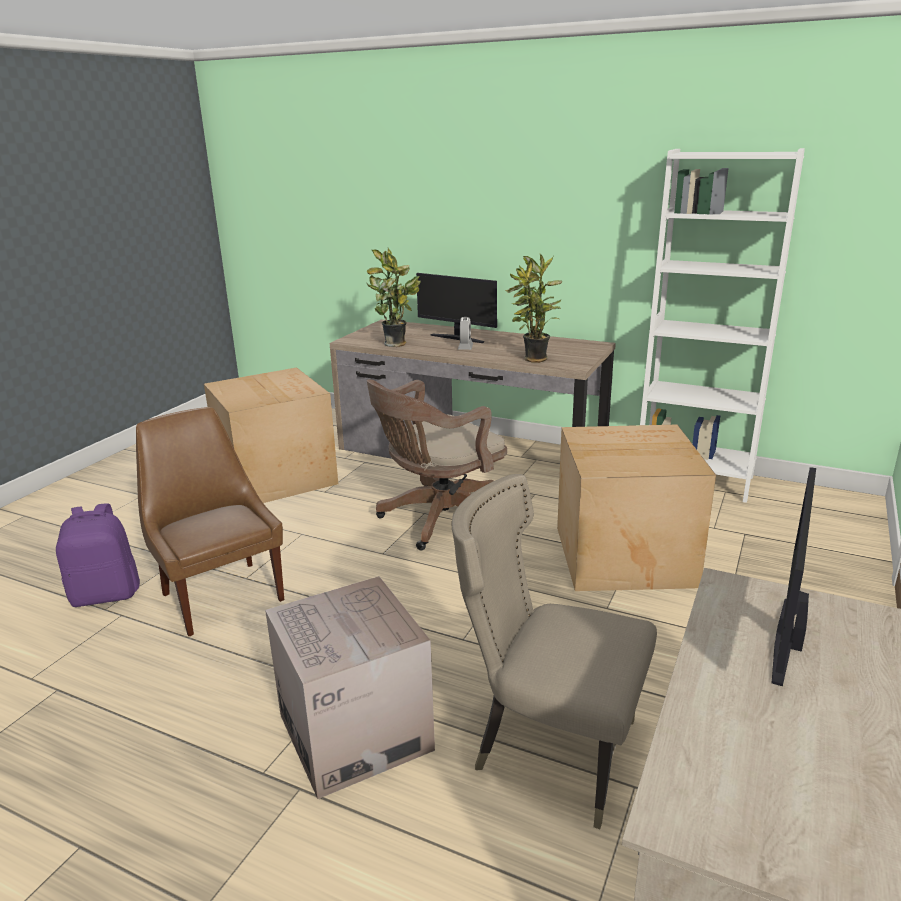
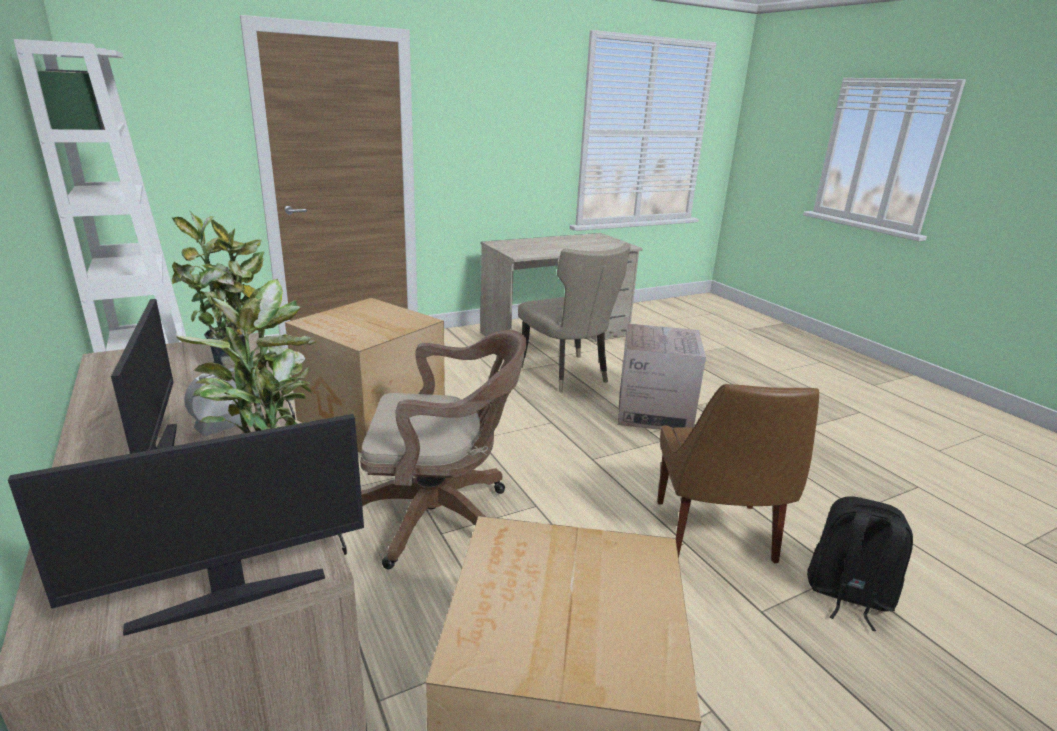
camera: 145 degrees left, 0 degrees up
purple backpack [56,503,140,607] -> black backpack [807,496,913,631]
monitor [772,467,816,686] -> monitor moved to [8,414,364,636]

